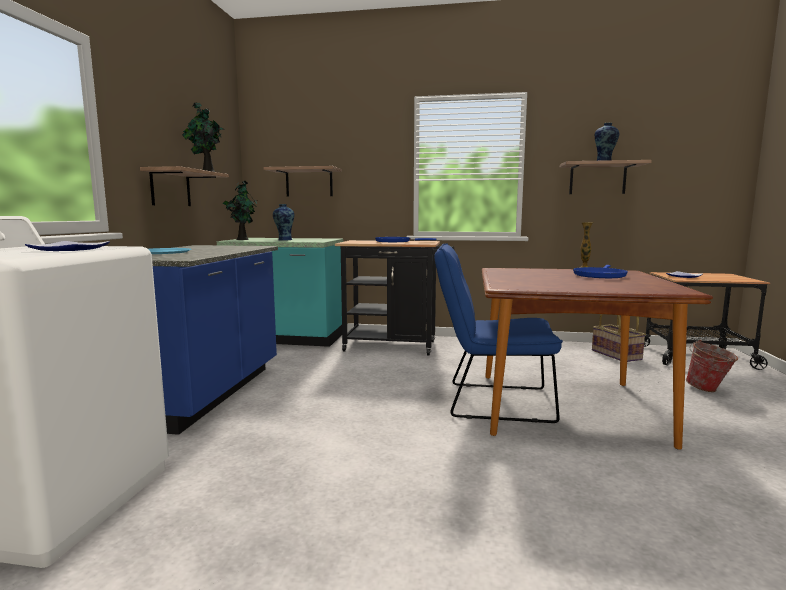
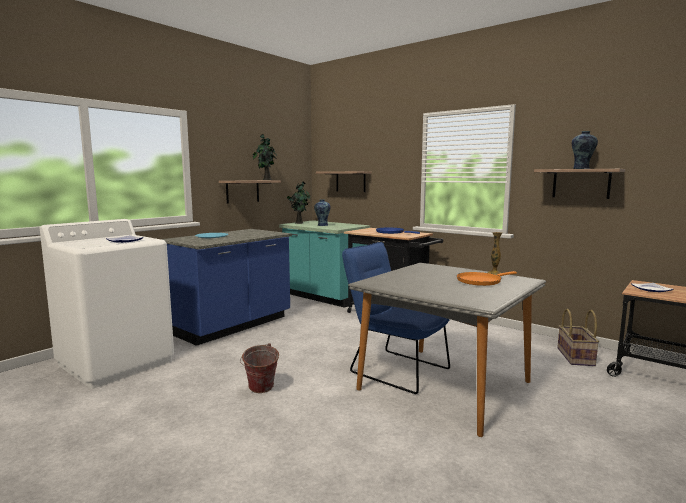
camera: 30 degrees right, 0 degrees up
brown dining table [482,268,713,450] -> grey dining table [348,263,546,437]
blue frying pan [573,265,628,278] -> orange frying pan [457,271,517,286]
bucket [686,340,738,392] -> bucket moved to [240,343,279,393]

